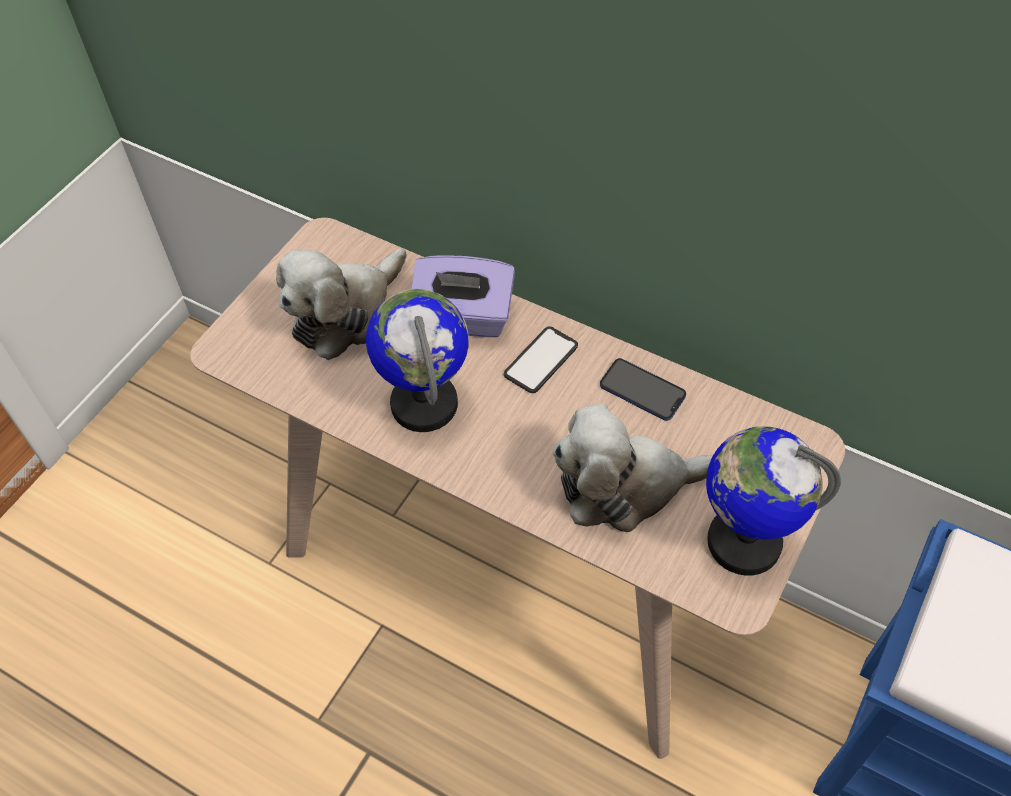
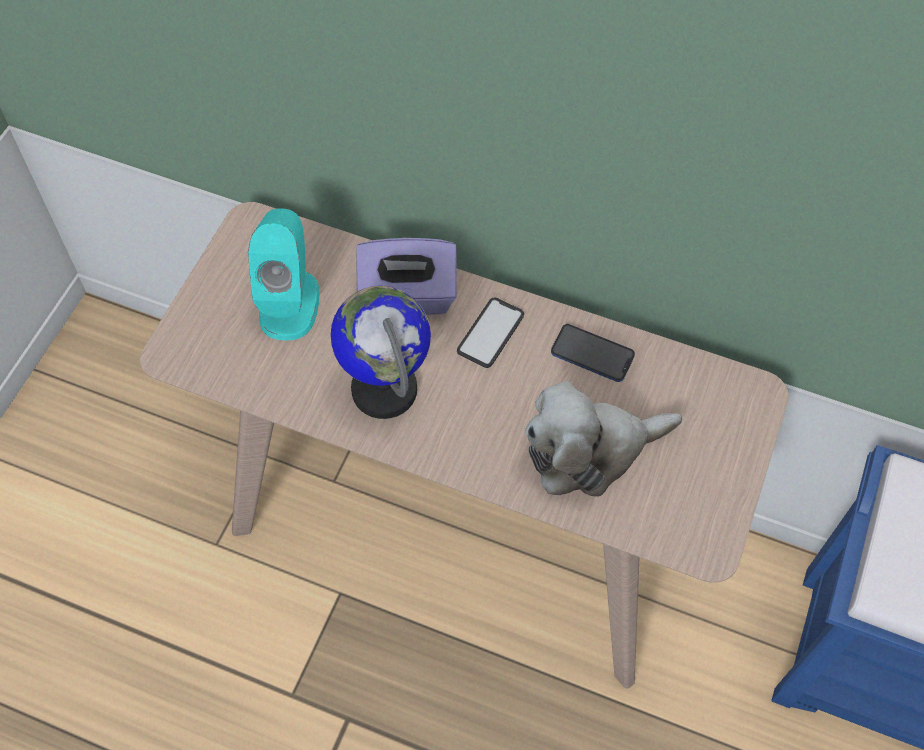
camera: 10 degrees left, 5 degrees up
plush toy [276,248,407,360] -> turquoise speaker [248,208,319,340]
globe [706,427,841,576] -> none

